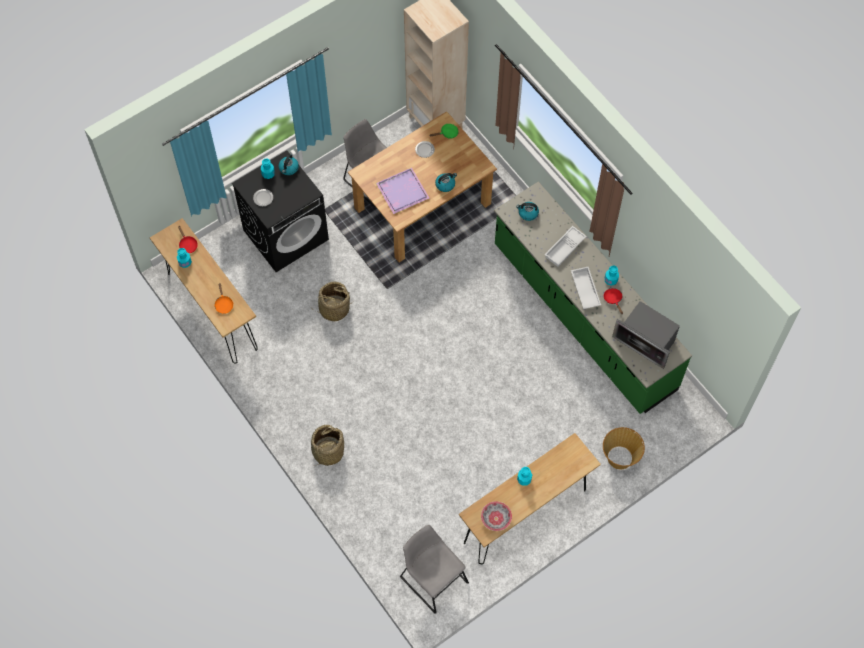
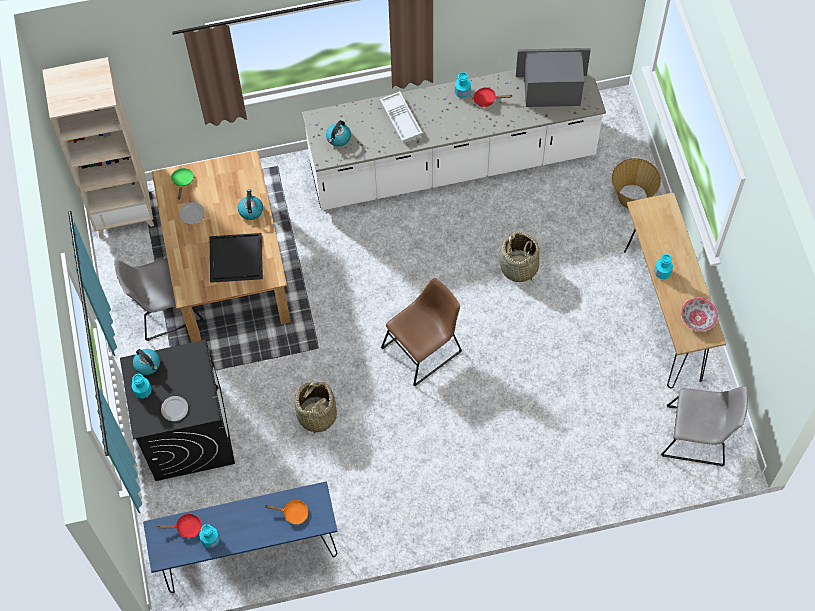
camera: 65 degrees left, 0 degrees up
brown console table [150,218,258,364] -> blue console table [143,481,338,593]
basket [311,425,344,466] -> basket moved to [499,231,539,282]
purple tray [376,168,430,214] -> black tray [210,233,263,283]
grey chair [400,525,469,614] -> grey chair turned 150 degrees counterclockwise [661,386,748,466]
green counter [494,182,692,414] -> white counter [302,62,606,211]
white tray [571,267,601,309] -> none
microwave [612,301,680,369] -> microwave turned 150 degrees counterclockwise [516,48,591,107]
none -> brown chair [381,278,462,386]

